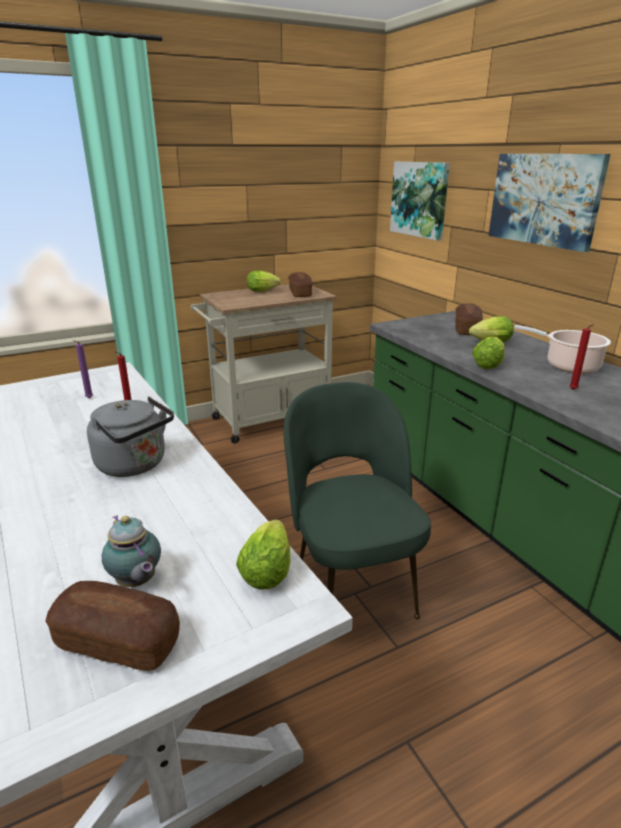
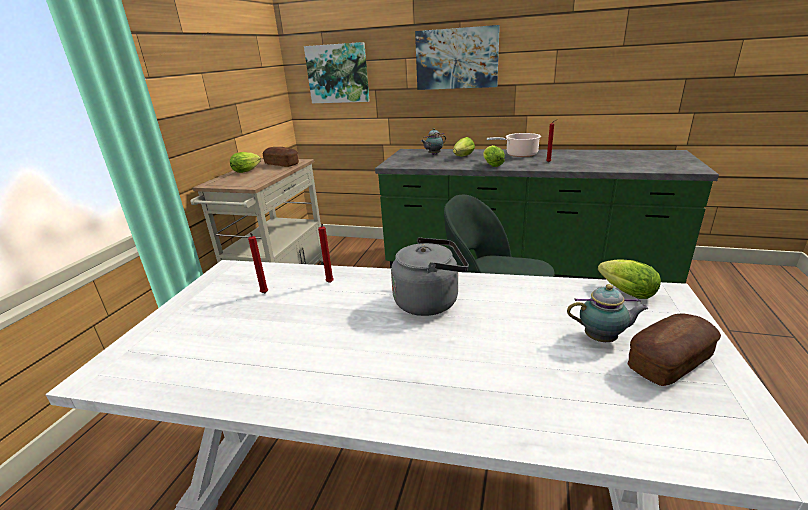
camera: 45 degrees left, 0 degrees up
purple candle [72,340,93,398] -> red candle [248,233,268,293]
bread [455,303,483,335] -> teapot [421,128,446,155]

